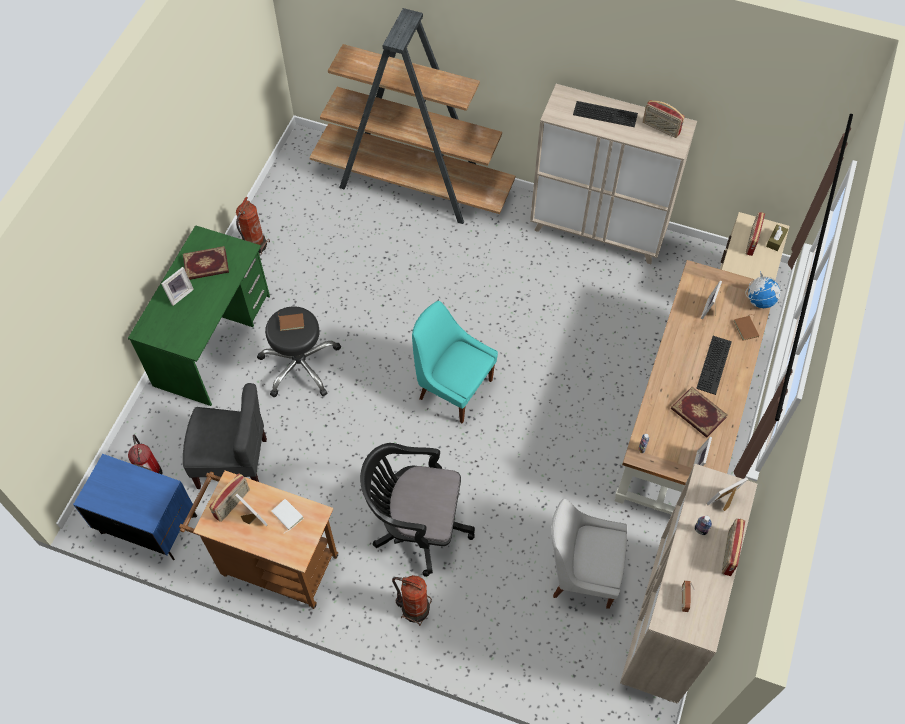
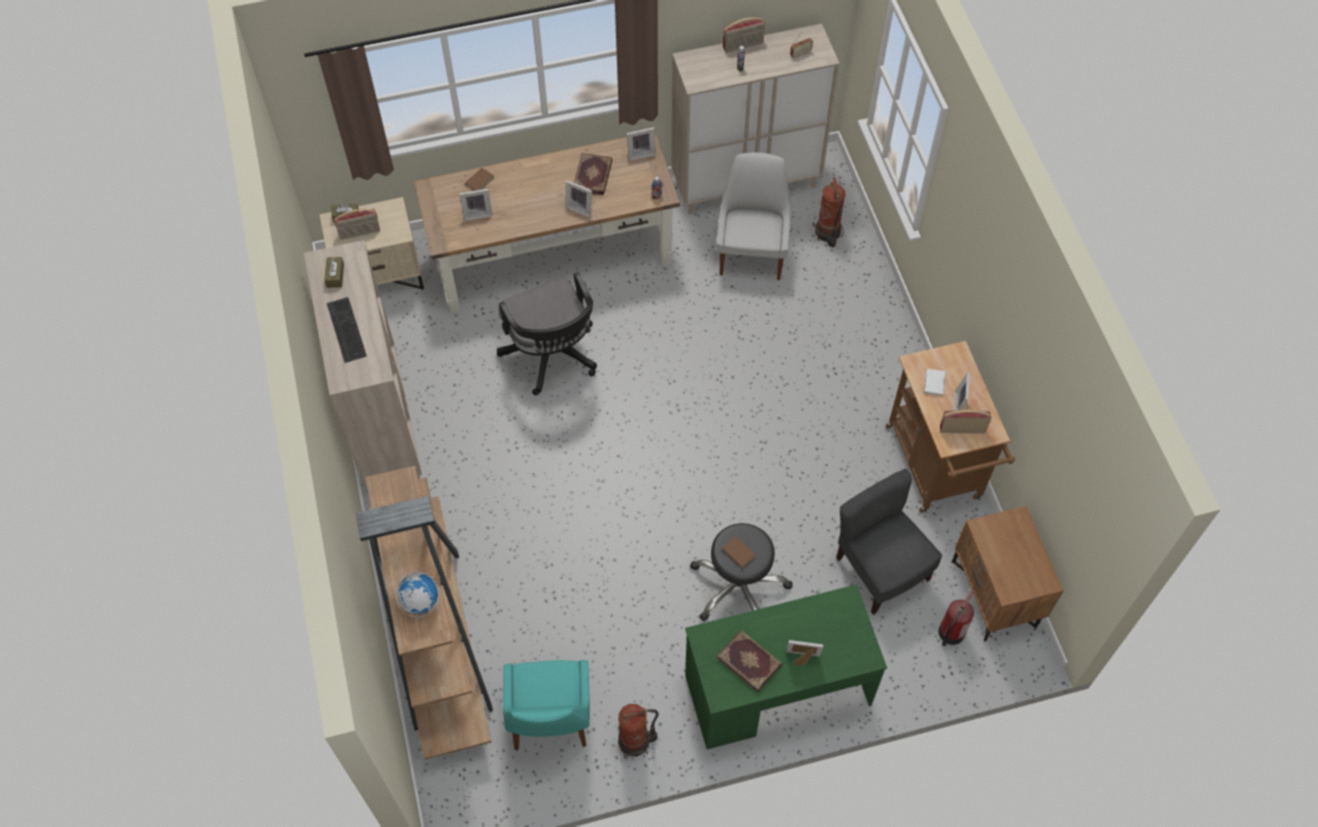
camera: 125 degrees left, 0 degrees up
blue nightstand [73,454,197,561] -> brown nightstand [952,506,1064,642]
black office chair [360,443,475,577] -> black office chair moved to [497,272,597,395]
fire extinguisher [392,575,432,626] -> fire extinguisher moved to [812,177,845,247]
turquoise chair [412,301,498,423] -> turquoise chair moved to [503,660,590,751]
white chair [551,499,628,609] -> white chair turned 150 degrees counterclockwise [716,152,791,280]
radio [643,100,685,138] -> brown tissue box [324,257,344,288]
keyboard [696,336,732,395] -> none
picture frame [707,477,748,511] -> picture frame moved to [565,180,592,217]
globe [745,271,781,308] -> globe moved to [395,572,439,617]

